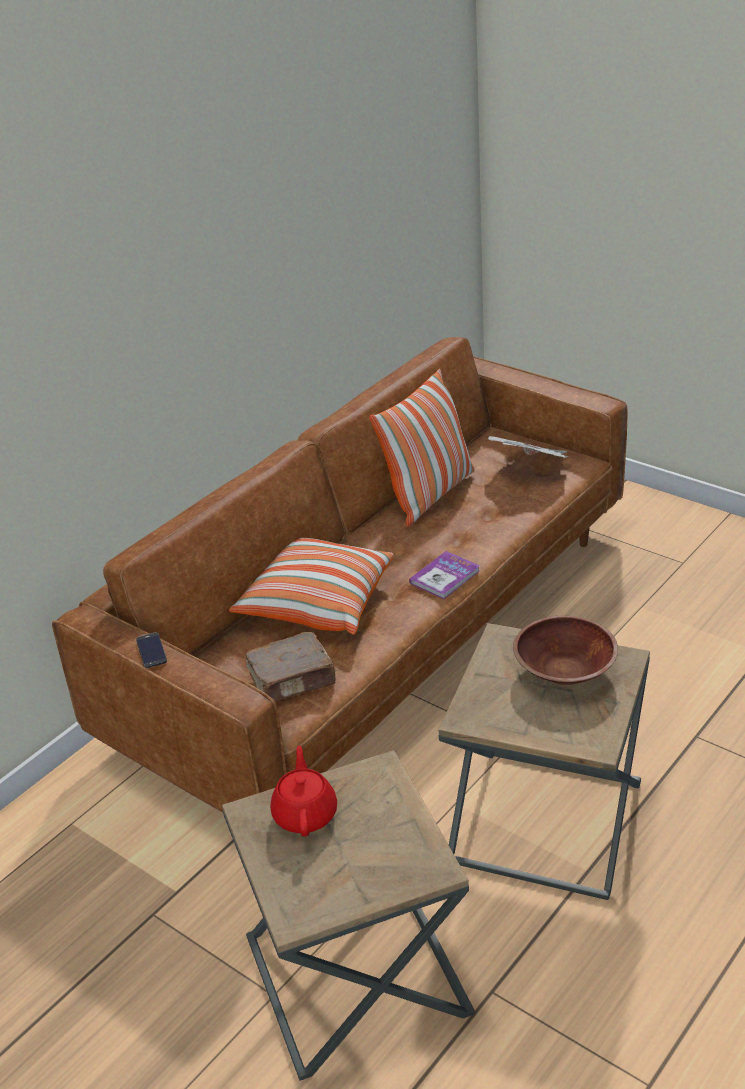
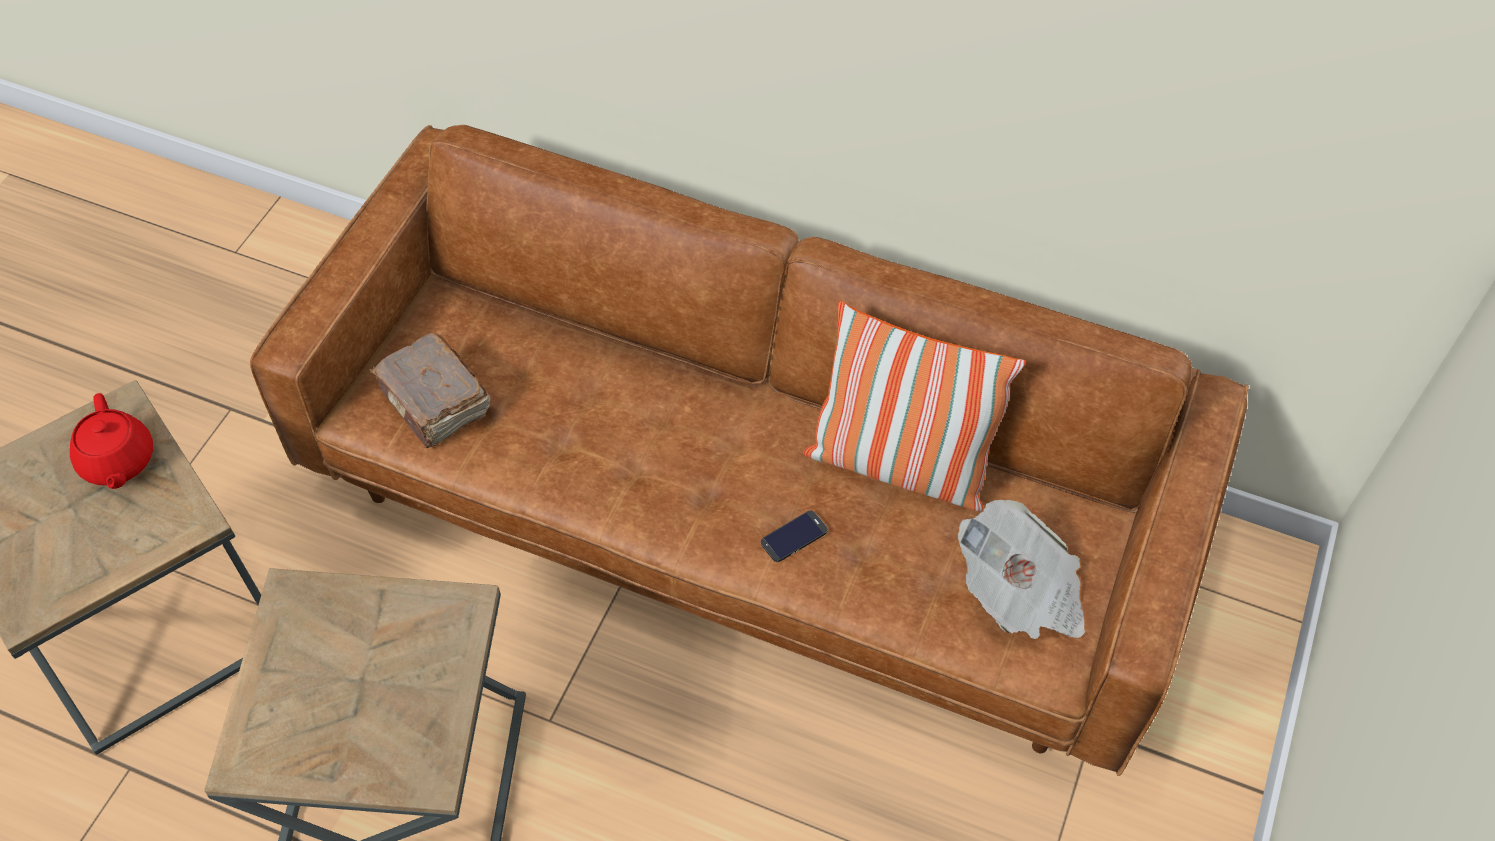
camera: 70 degrees right, 20 degrees up
phone [136,633,167,668] -> phone moved to [761,511,828,562]
pillow [229,538,394,635] -> none
red teapot [270,746,337,837] -> red teapot turned 90 degrees clockwise [70,393,153,489]
book [409,551,480,599] -> none
brown bowl [513,616,618,685] -> none

